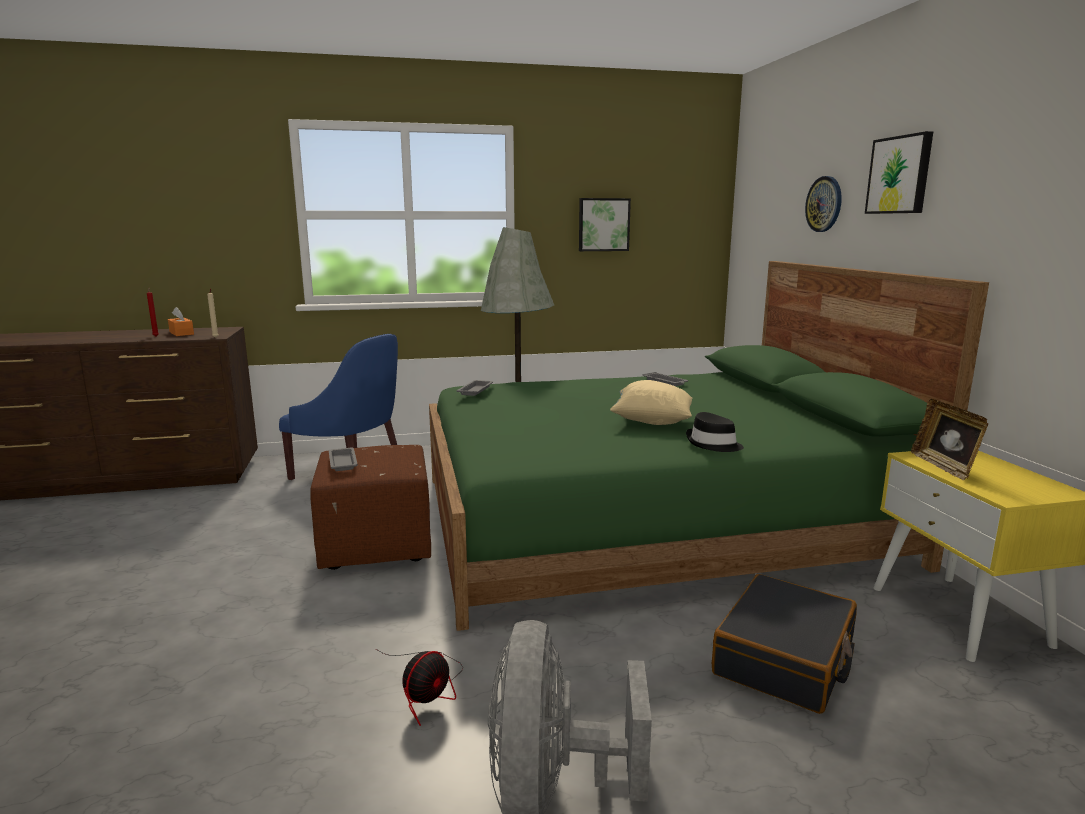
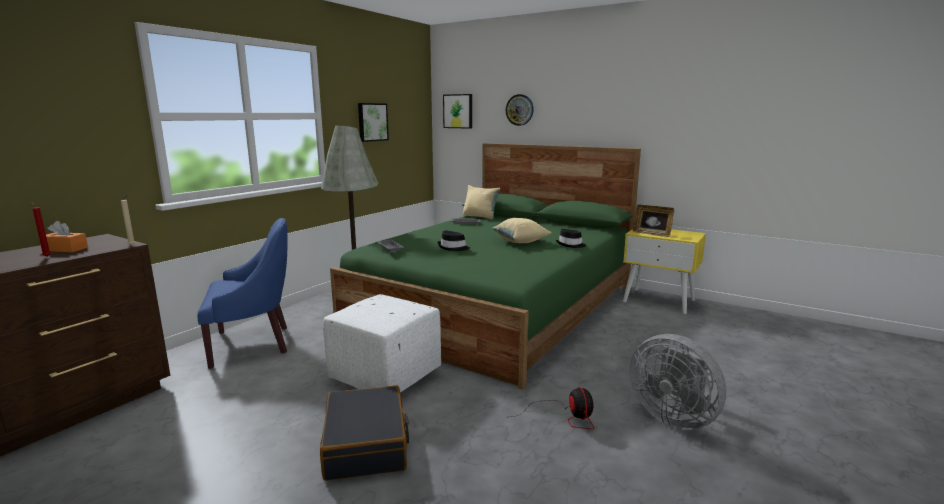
camera: 45 degrees left, 0 degrees up
brown ottoman [310,445,431,570] -> white ottoman [323,294,441,393]
grey tray [329,447,358,471] -> none
black suitcase [712,574,857,714] -> black suitcase moved to [320,385,409,481]
picture [865,131,933,214] -> picture moved to [443,94,472,129]
none -> black hat [438,231,470,251]
none -> beige pillow [463,185,500,220]

